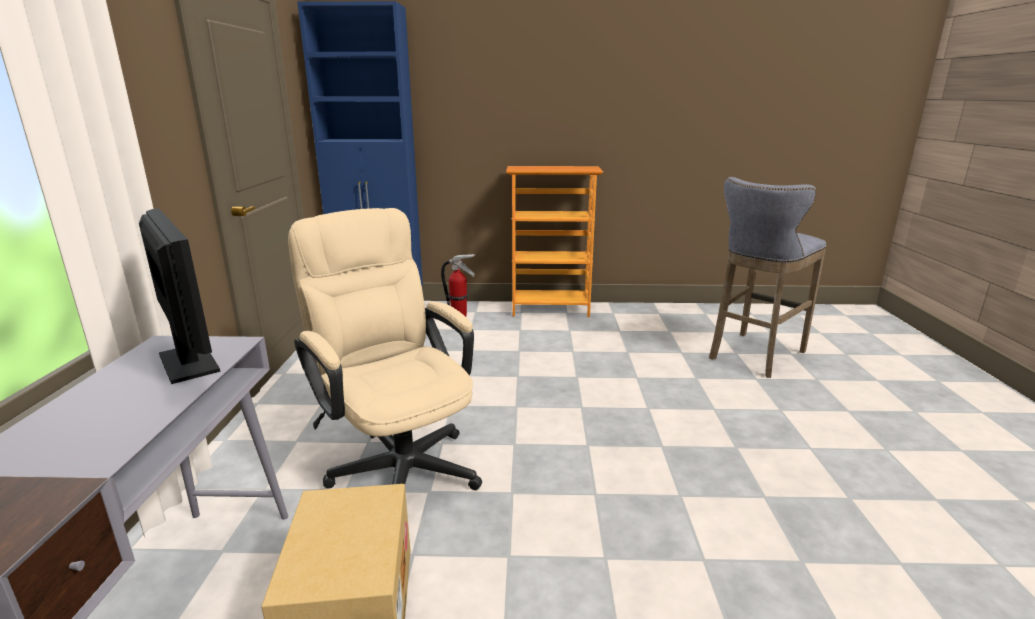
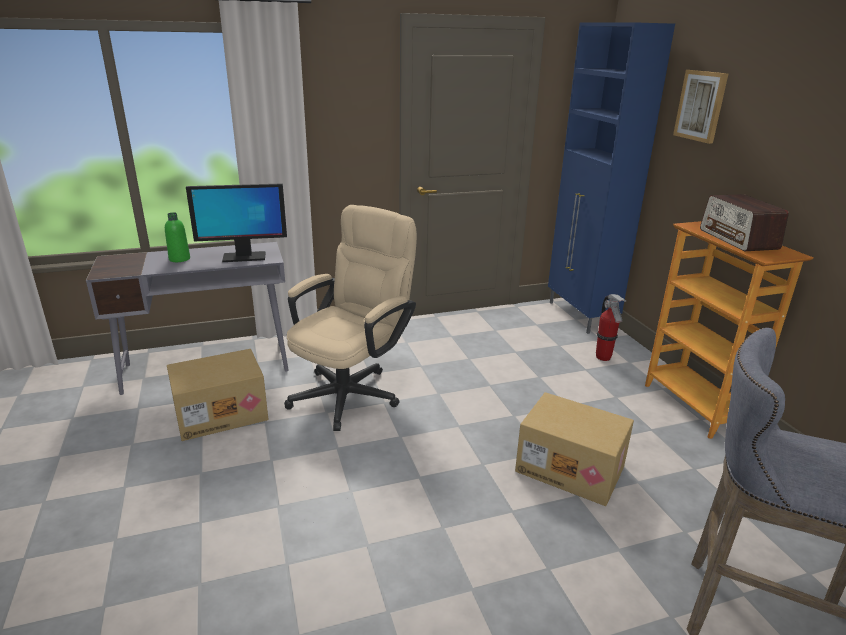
camera: 70 degrees right, 5 degrees up
monitor [139,208,220,384] -> monitor turned 45 degrees clockwise [186,183,287,262]
none -> green bottle [165,212,190,262]
none -> cardboard box [515,392,634,506]
none -> picture [673,70,728,144]
none -> radio [700,194,789,251]

